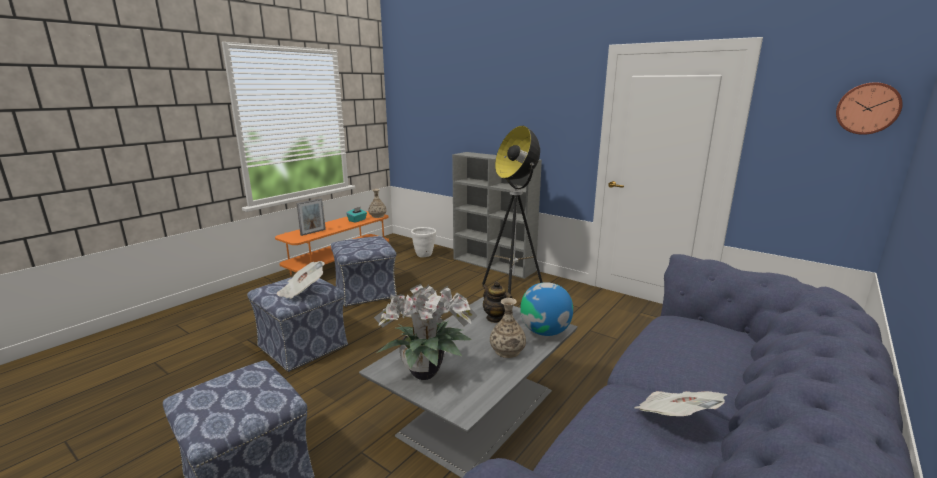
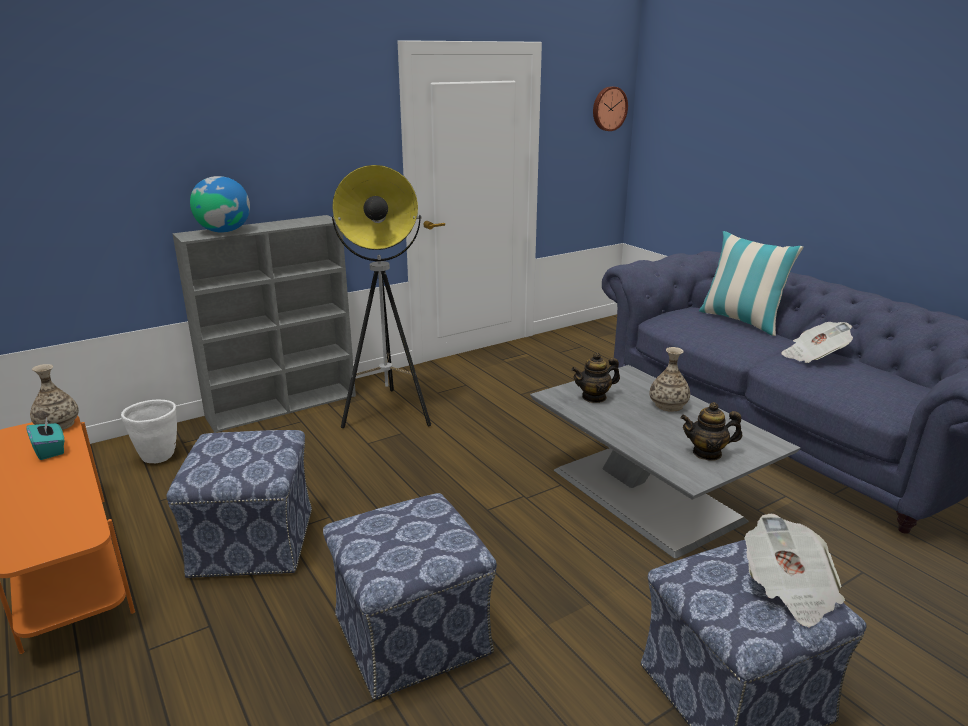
camera: 70 degrees left, 5 degrees up
newspaper [277,261,325,299] -> newspaper moved to [744,514,845,628]
picture frame [297,198,326,236] -> none
potted plant [374,284,478,380] -> teapot [681,402,742,461]
globe [520,282,573,336] -> globe moved to [190,176,250,232]
none -> pillow [699,231,803,336]

